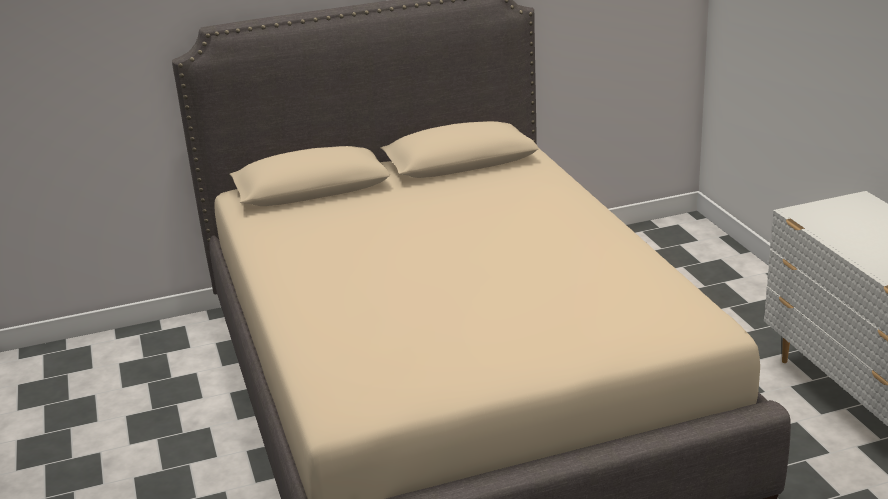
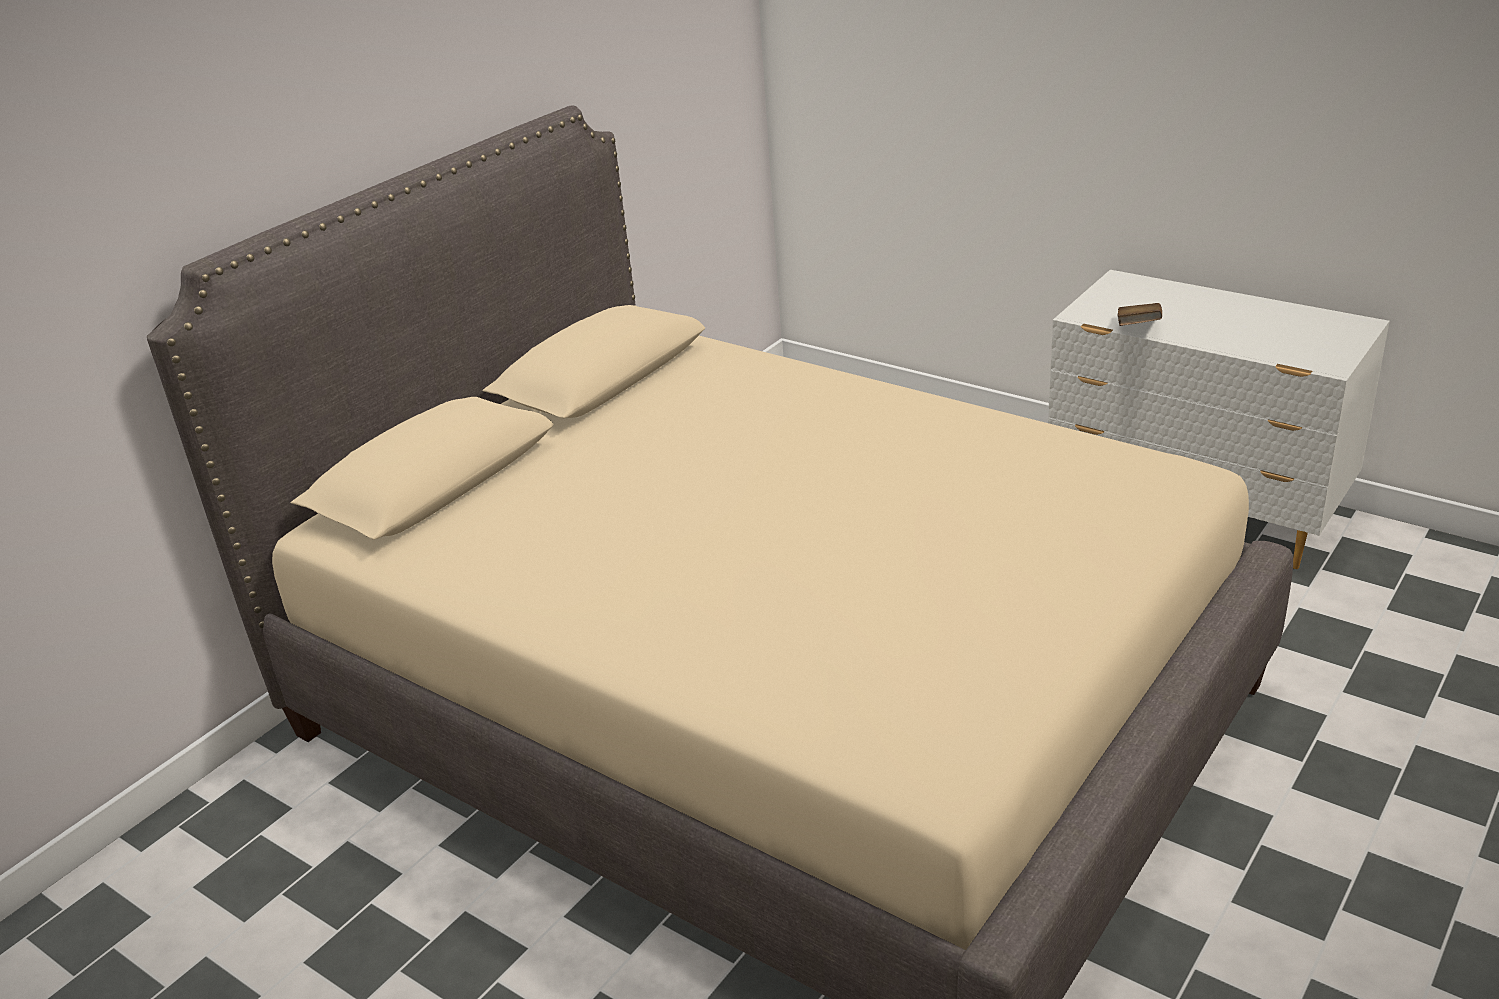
camera: 35 degrees left, 5 degrees up
none -> brown book [1117,303,1162,326]

